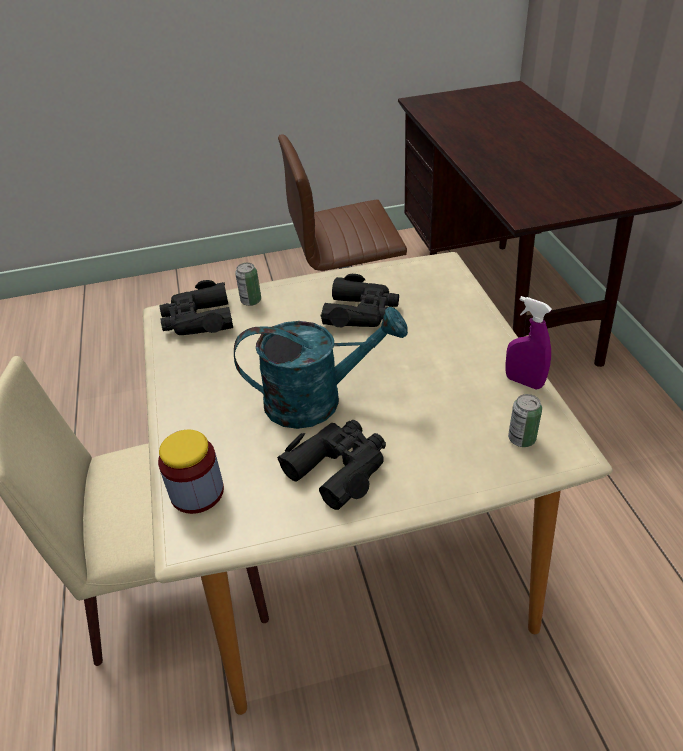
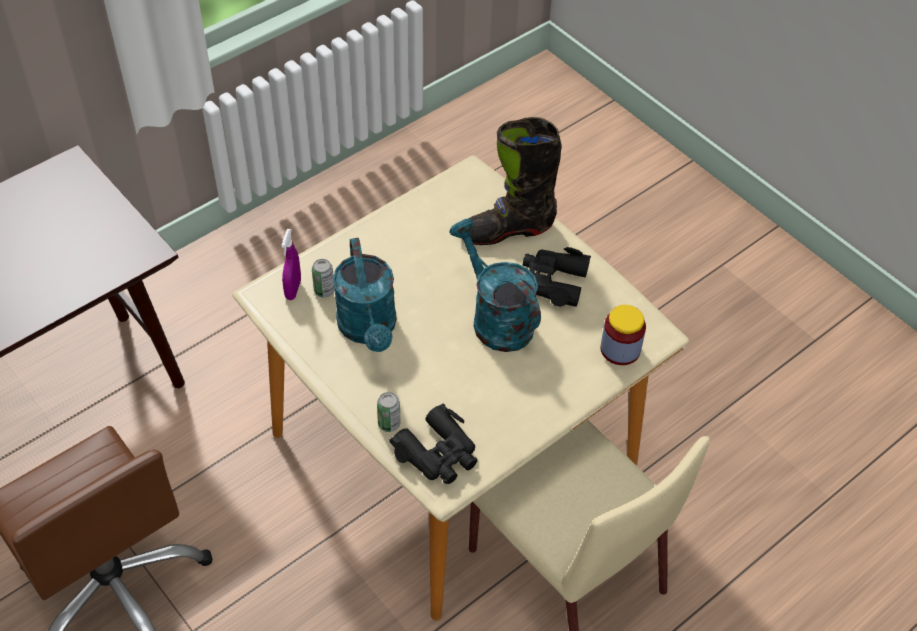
camera: 120 degrees left, 10 degrees up
black binoculars [320,274,399,327] -> turquoise watering can [333,238,396,352]
purple spray bottle [506,296,552,389] -> purple spray bottle moved to [281,229,301,300]
can [508,394,542,447] -> can moved to [312,259,335,297]
none -> black boot [462,117,562,245]

